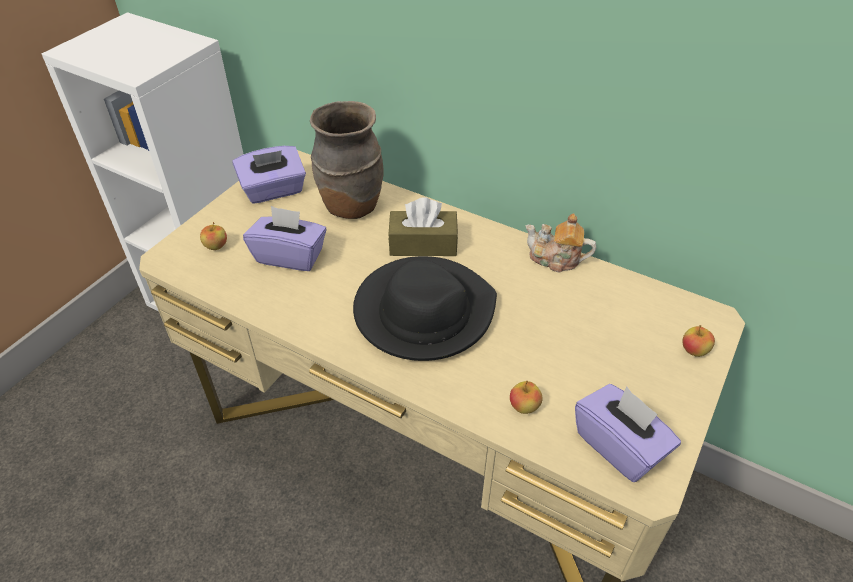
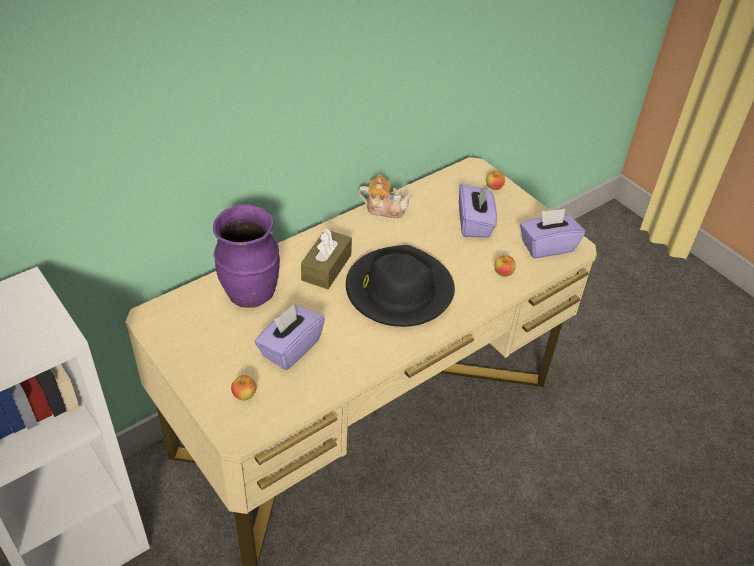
camera: 70 degrees left, 0 degrees up
purple tissue box [232,146,306,204] -> purple tissue box moved to [459,184,497,238]
brown vase [310,101,384,219] -> purple vase [213,204,280,308]
teapot [525,213,596,272] -> teapot turned 120 degrees counterclockwise [358,175,412,218]

